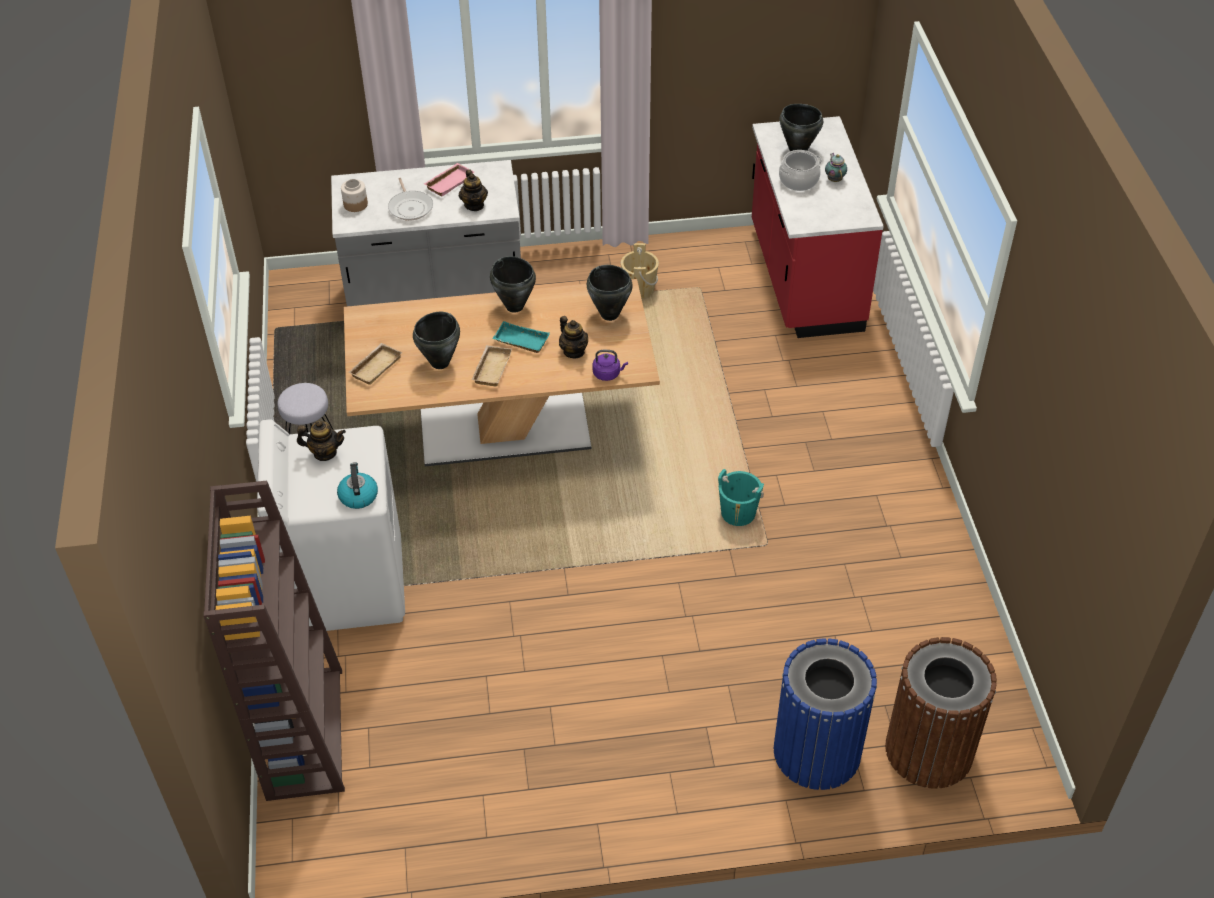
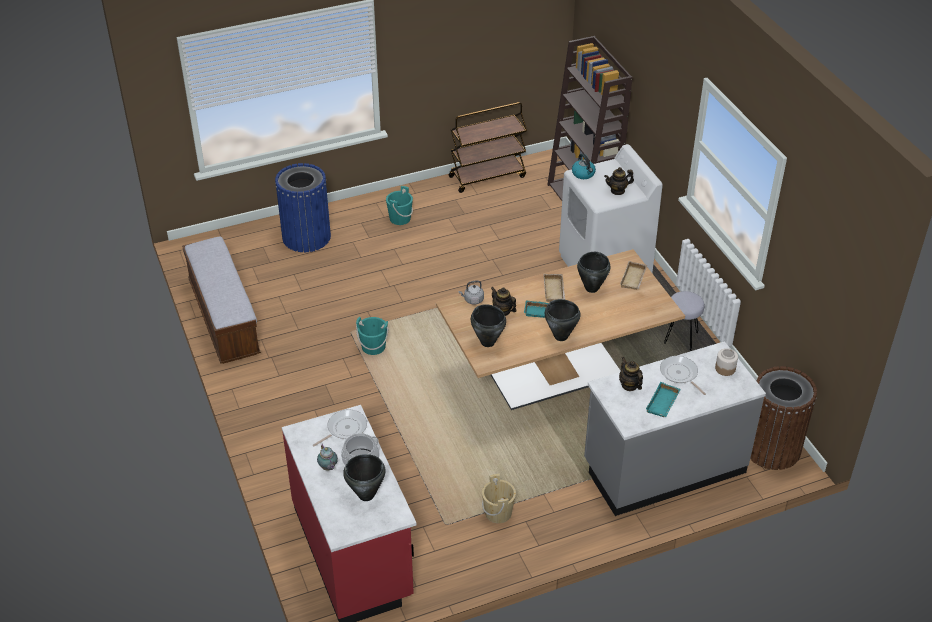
camera: 165 degrees right, 5 degrees down
pink tray [424,163,474,197] -> turquoise tray [646,382,681,417]
purple kettle [592,350,628,381] -> grey kettle [458,280,484,305]
brown trash can [885,637,997,789] -> brown trash can moved to [750,366,817,470]
none -> bench [182,236,261,364]
none -> frying pan [313,409,367,446]
none -> turquoise bucket [386,186,413,225]
none -> brown cart [449,102,527,193]

